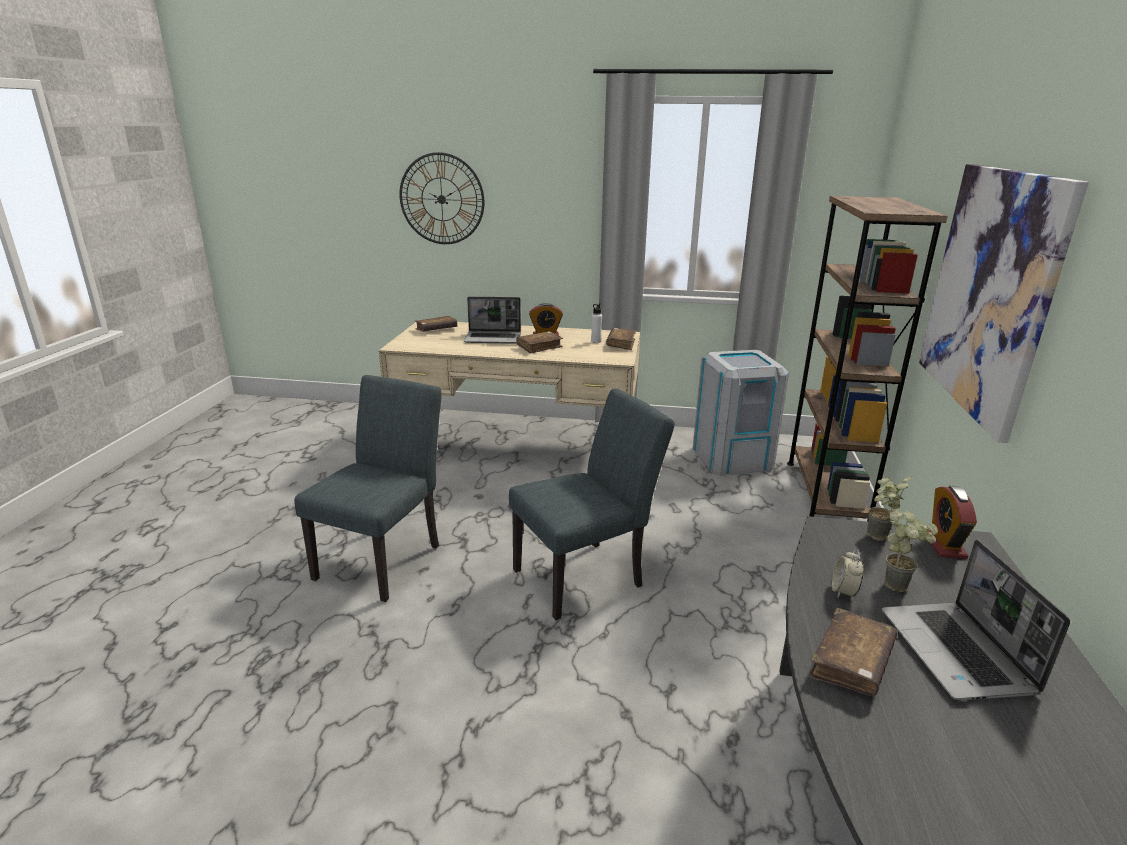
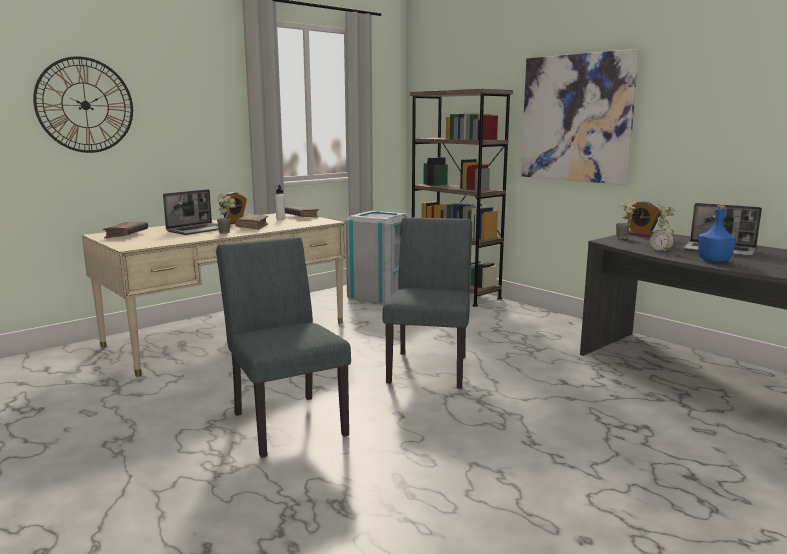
camera: 50 degrees left, 10 degrees down
brown book [810,608,898,696] -> blue bottle [698,204,736,262]
none -> potted plant [217,194,235,234]

